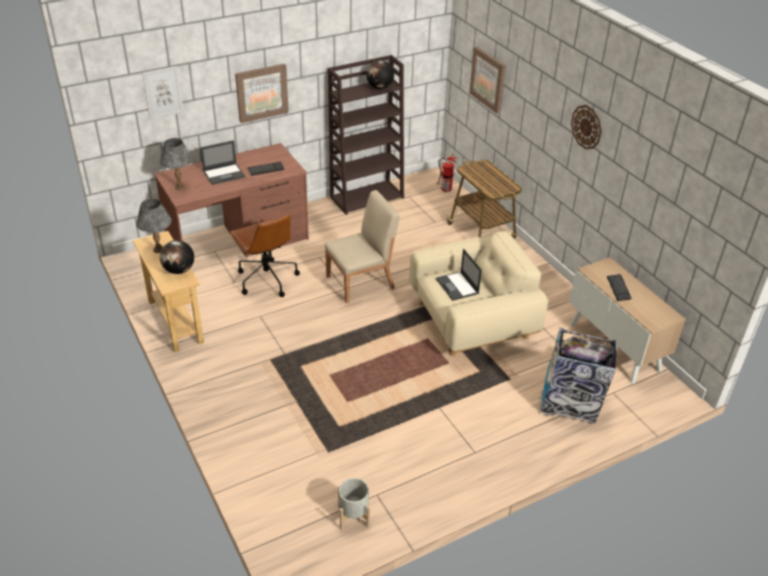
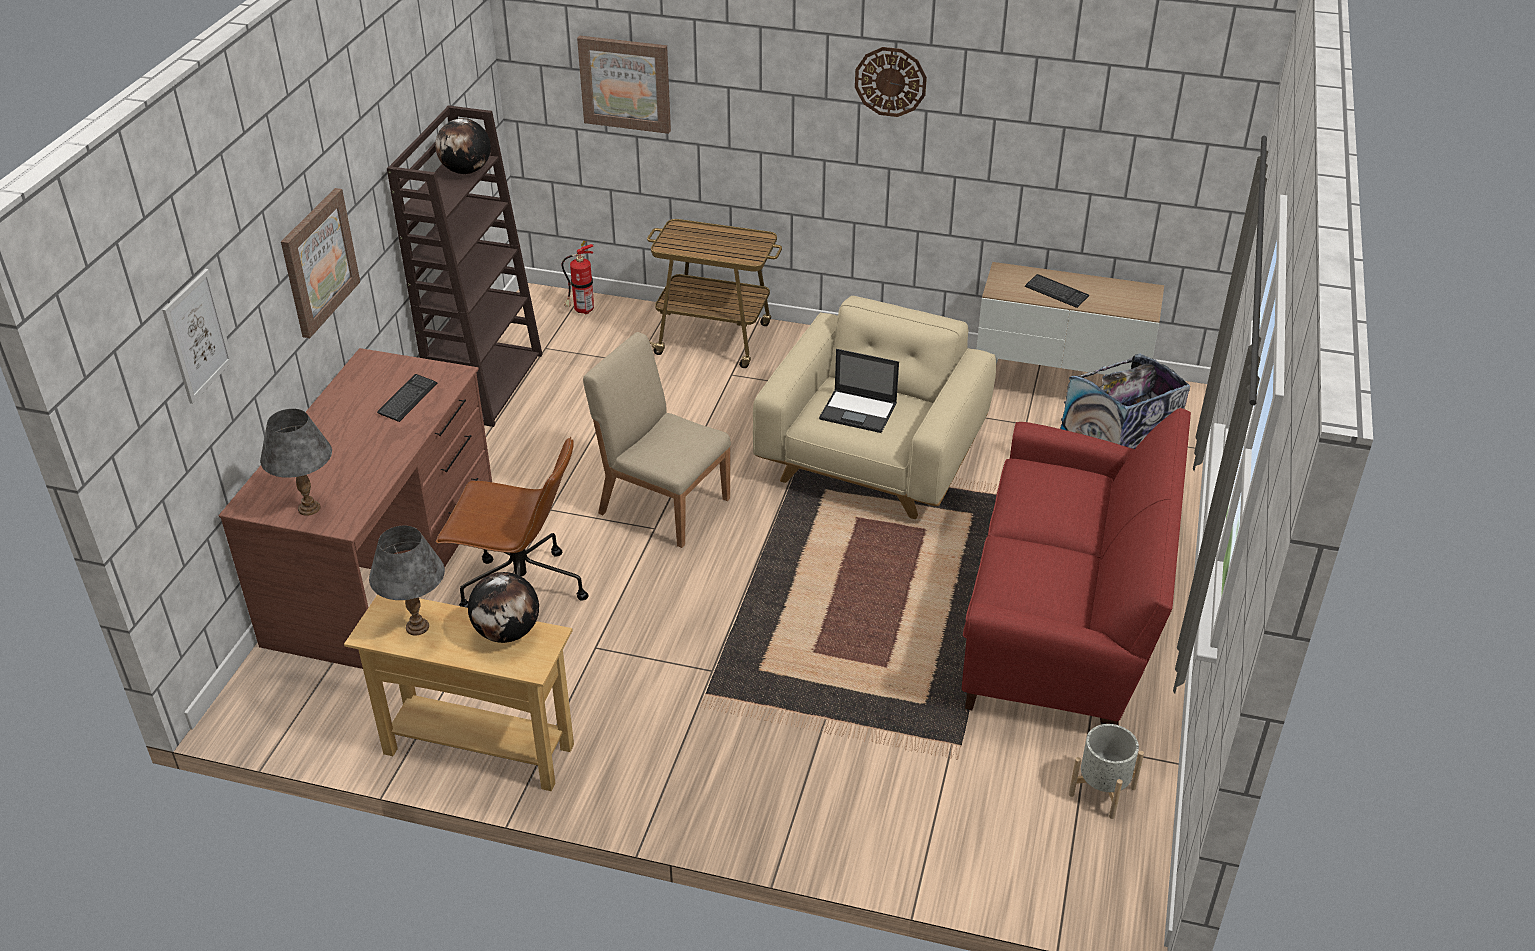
camera: 45 degrees left, 0 degrees up
laptop [200,140,245,185] -> none
beige chair [325,190,400,303] -> beige chair turned 75 degrees counterclockwise [583,332,731,548]
none -> red sofa [962,408,1191,725]

